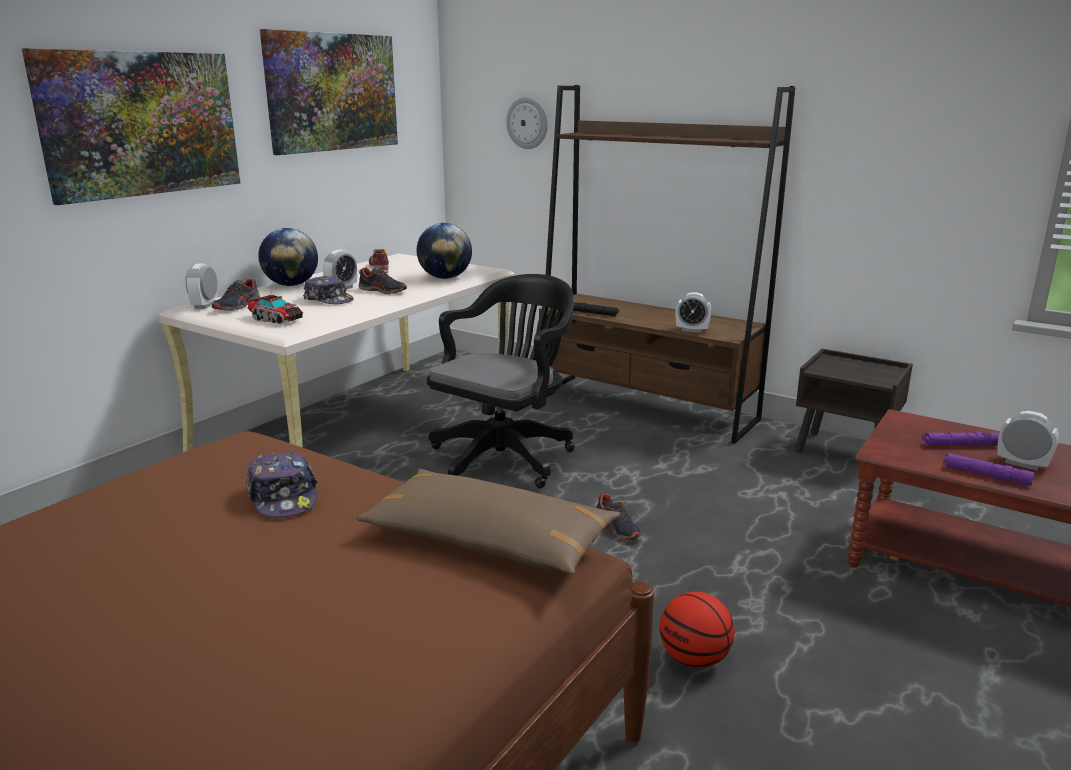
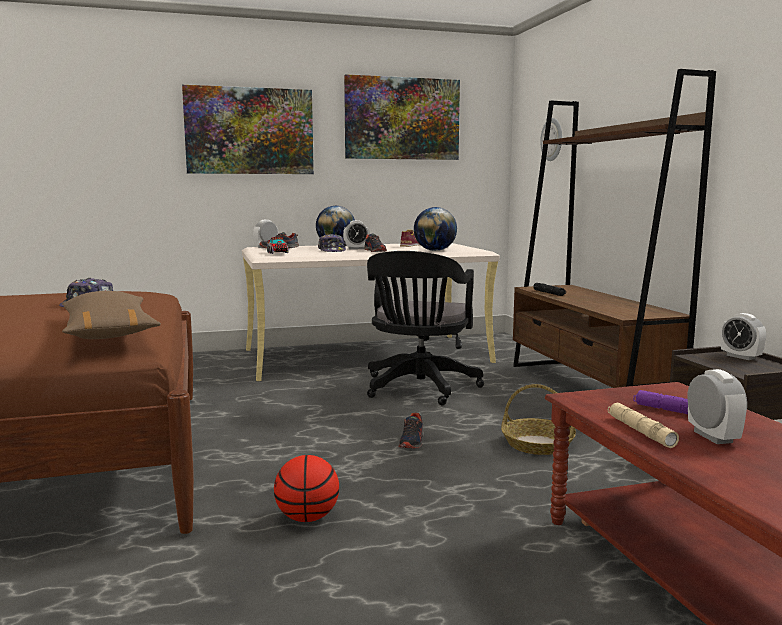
camera: 40 degrees right, 10 degrees down
black office chair [427,274,575,488] -> black office chair turned 120 degrees clockwise [367,251,484,406]
alarm clock [675,292,712,333] -> alarm clock moved to [721,313,766,360]
purple flashlight [943,453,1035,486] -> beige flashlight [608,402,679,448]
none -> basket [501,384,576,455]

